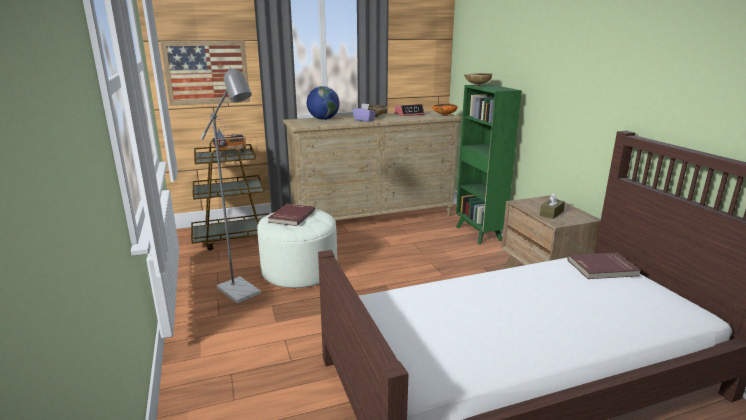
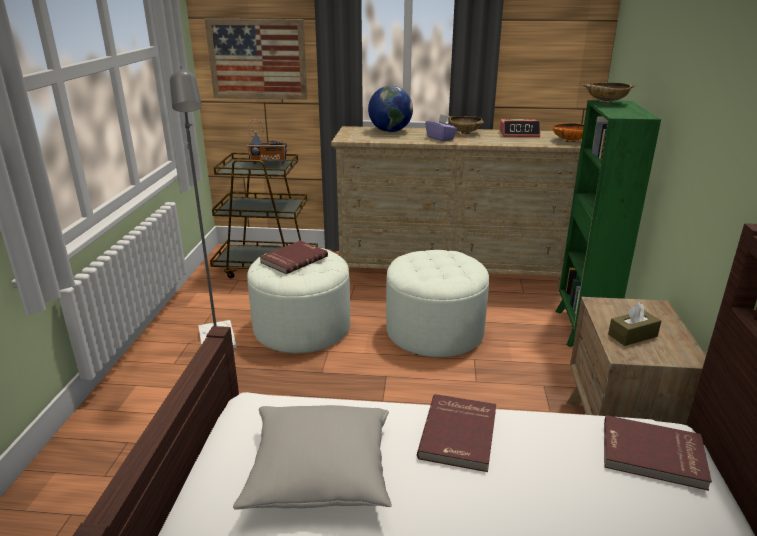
camera: 25 degrees right, 5 degrees up
none -> grey pillow [233,405,392,510]
none -> white ottoman [386,250,489,357]
none -> red book [417,394,496,472]

